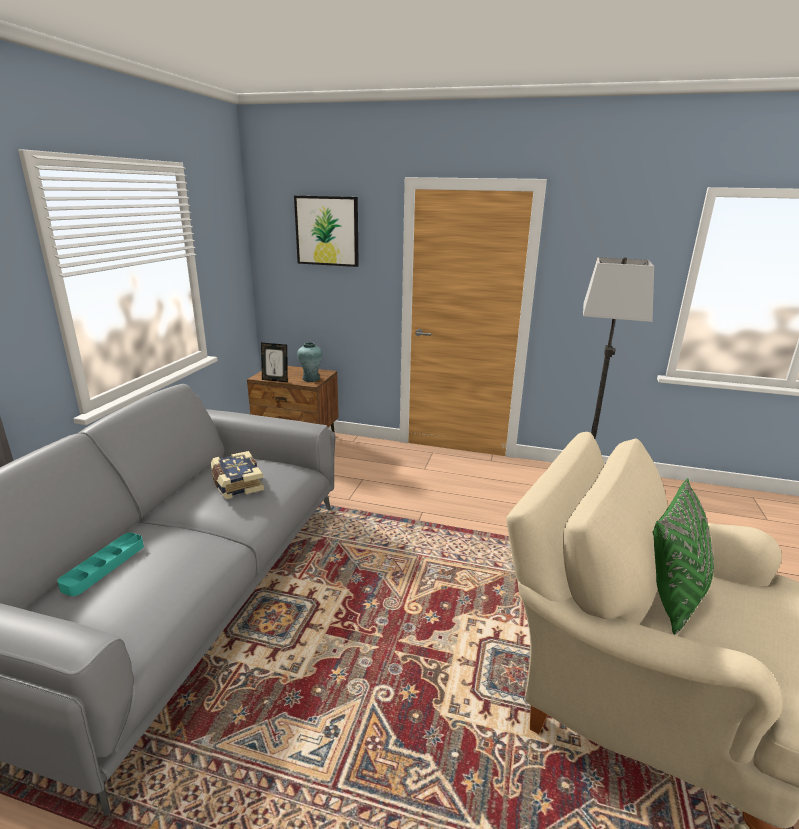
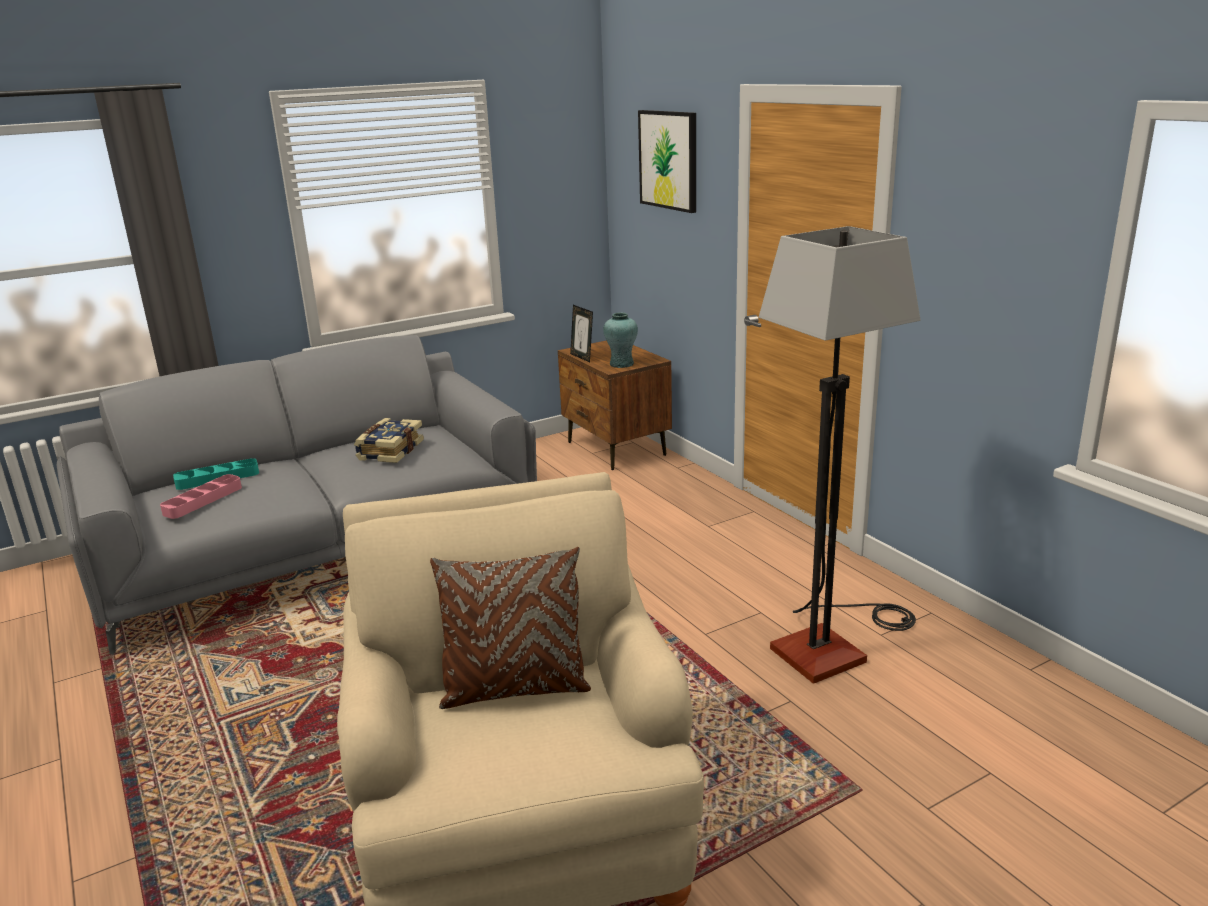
camera: 45 degrees right, 0 degrees up
green pillow [652,478,714,634] -> brown pillow [430,547,591,709]
none -> pink tray [160,474,242,519]

